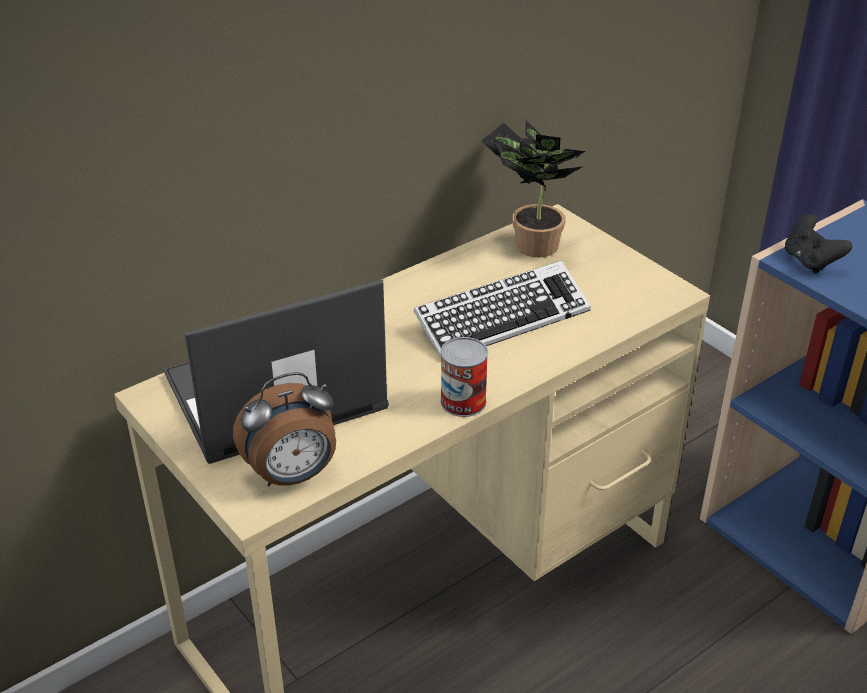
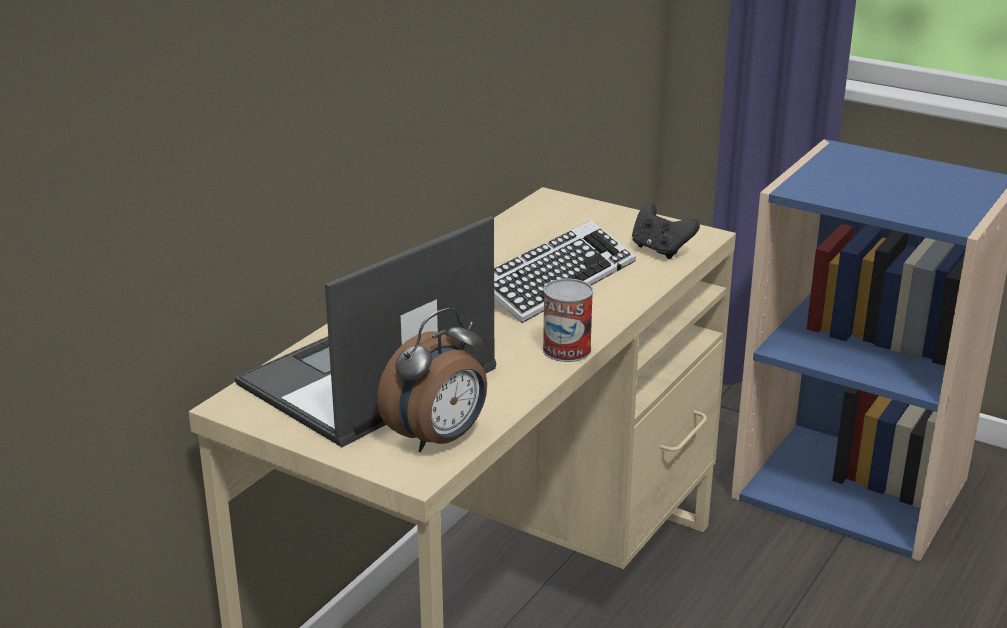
camera: 20 degrees left, 10 degrees down
potted plant [481,121,586,257] -> none
black game controller [785,214,852,274] -> black game controller moved to [632,203,700,259]

